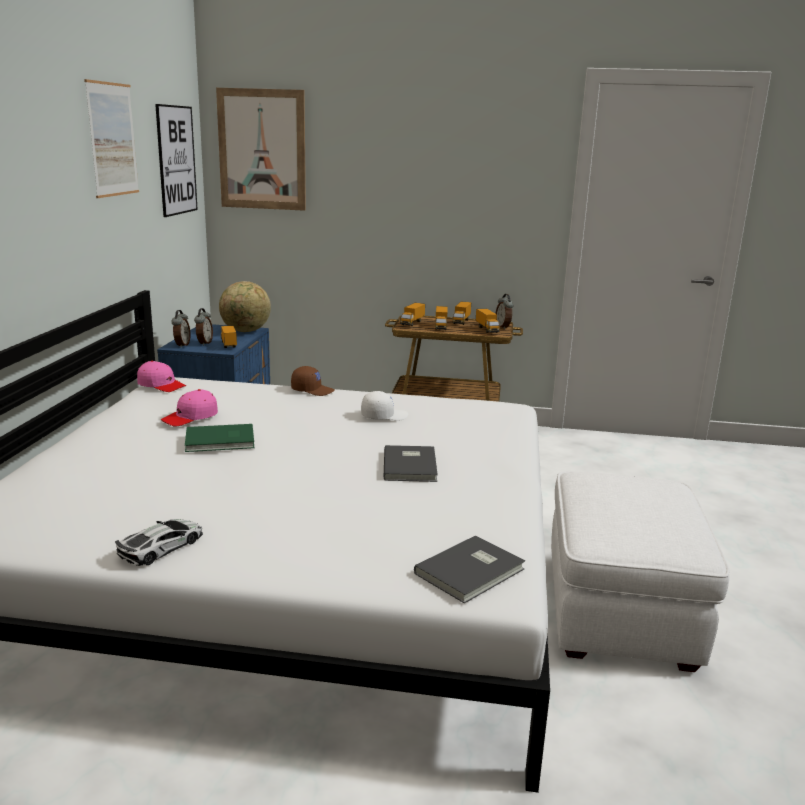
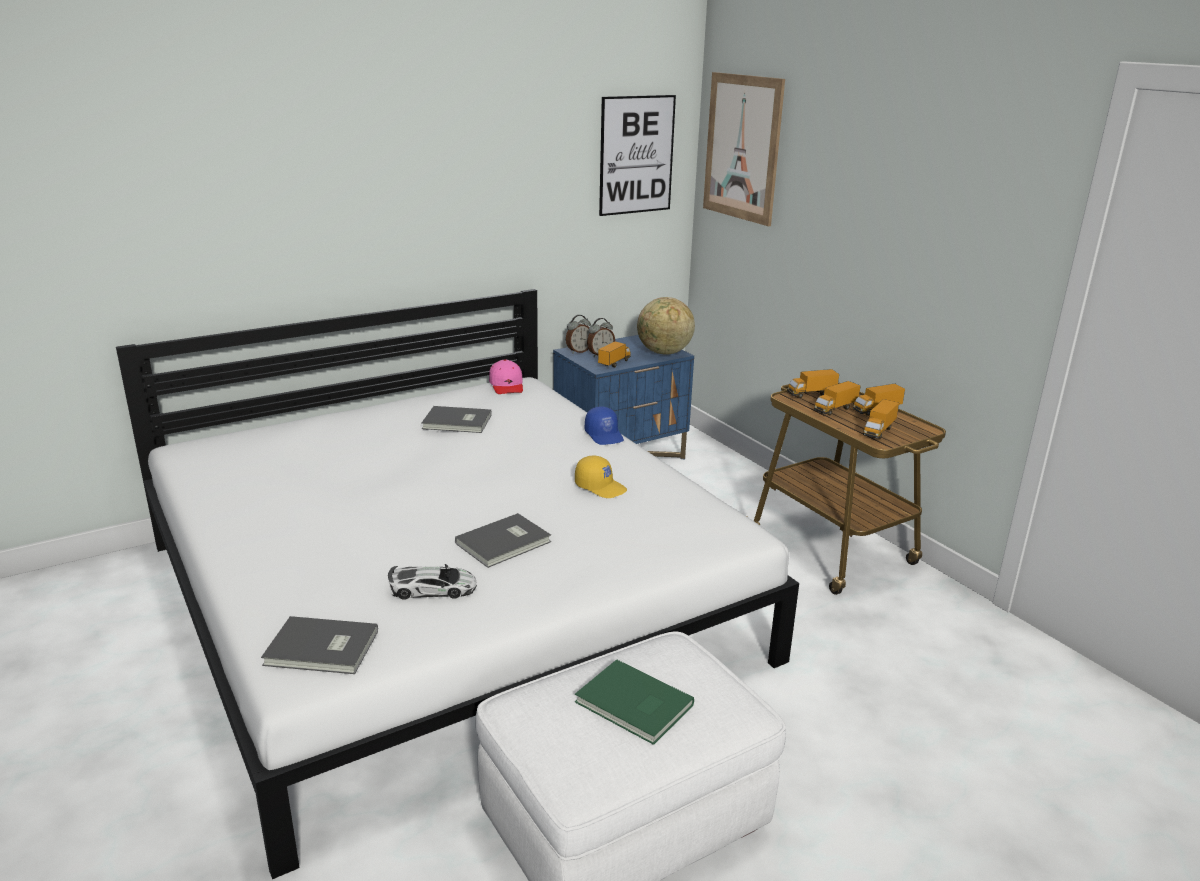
camera: 50 degrees right, 5 degrees up
picture [84,79,139,198] -> none
toy car [115,519,203,566] -> toy car moved to [388,564,477,600]
pink cap [161,389,218,427] -> grey book [422,406,492,433]
green book [185,424,254,452] -> green book moved to [575,659,694,745]
brown cap [291,366,335,396] -> blue cap [585,406,624,445]
white cap [361,391,408,421] -> yellow cap [575,455,627,498]
alarm clock [496,294,514,329] -> none

